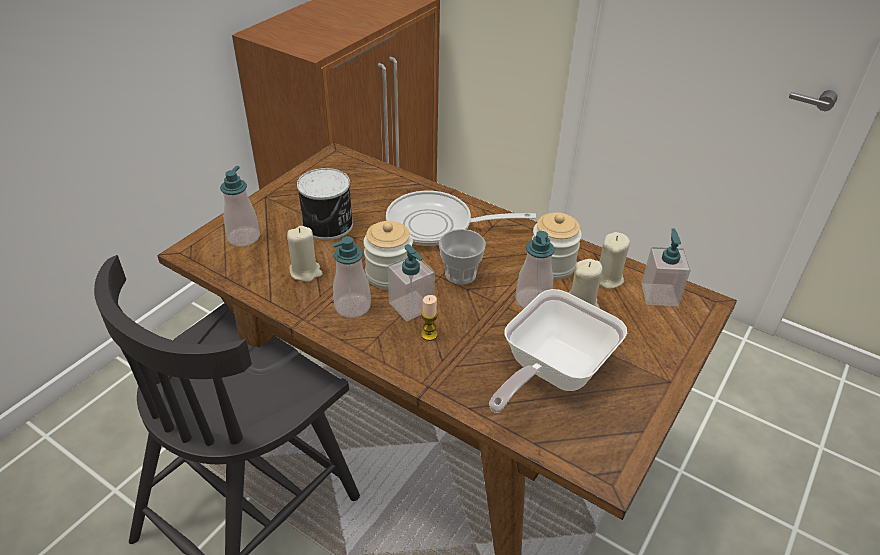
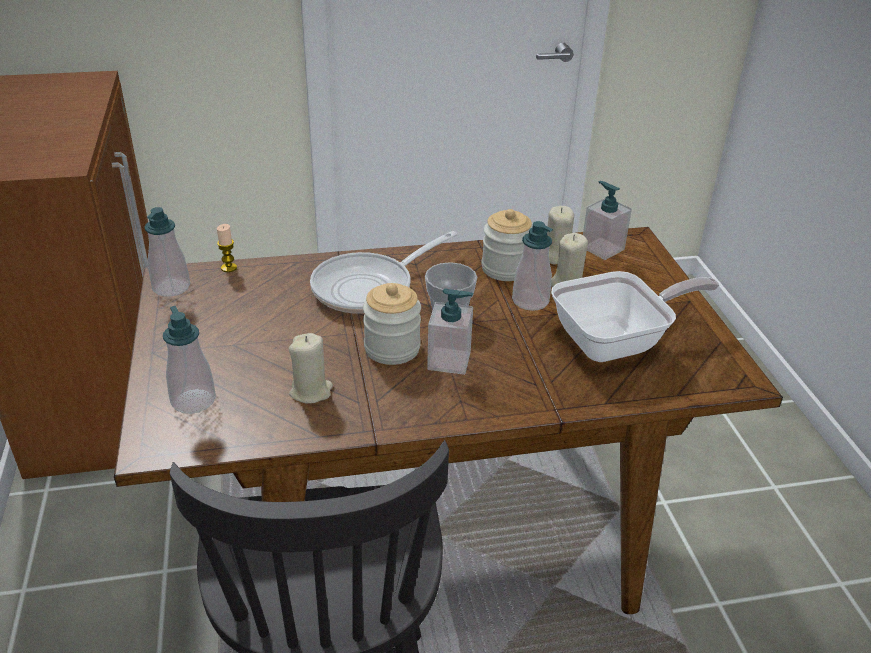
camera: 45 degrees left, 5 degrees down
can [297,168,353,240] -> none
soap dispenser [332,236,371,318] -> soap dispenser moved to [145,207,190,297]
candle [421,295,438,341] -> candle moved to [217,224,237,272]
frying pan [489,289,627,413] -> frying pan turned 105 degrees counterclockwise [551,271,719,362]

